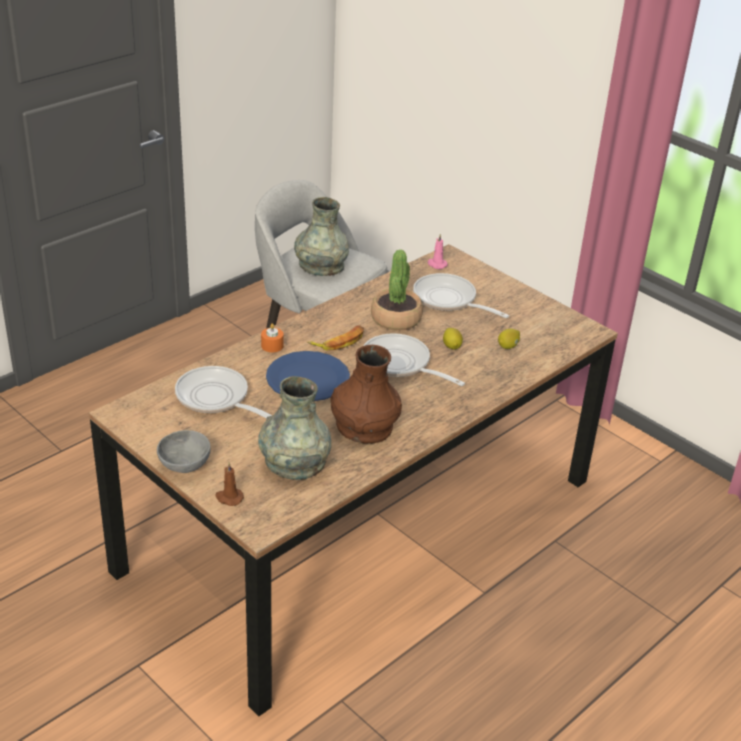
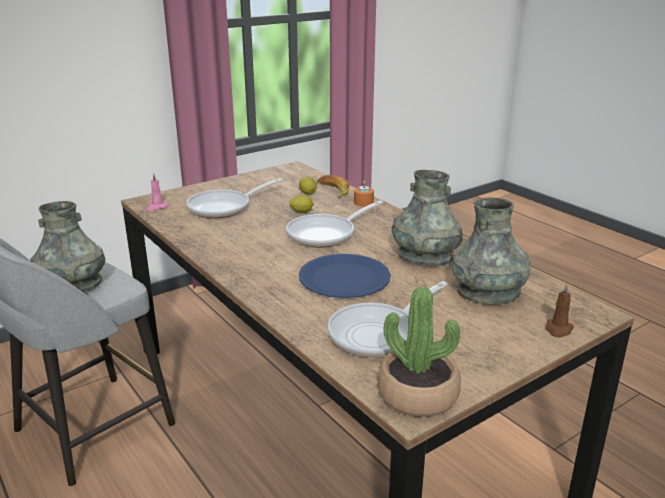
camera: 80 degrees left, 10 degrees down
grey bowl [157,430,211,473] -> none
orange candle [261,323,284,352] -> orange candle moved to [354,180,374,207]
banana [307,325,364,350] -> banana moved to [317,175,349,198]
brown vase [330,345,402,444] -> grey vase [392,170,463,266]
potted plant [371,250,423,331] -> potted plant moved to [377,286,461,417]

